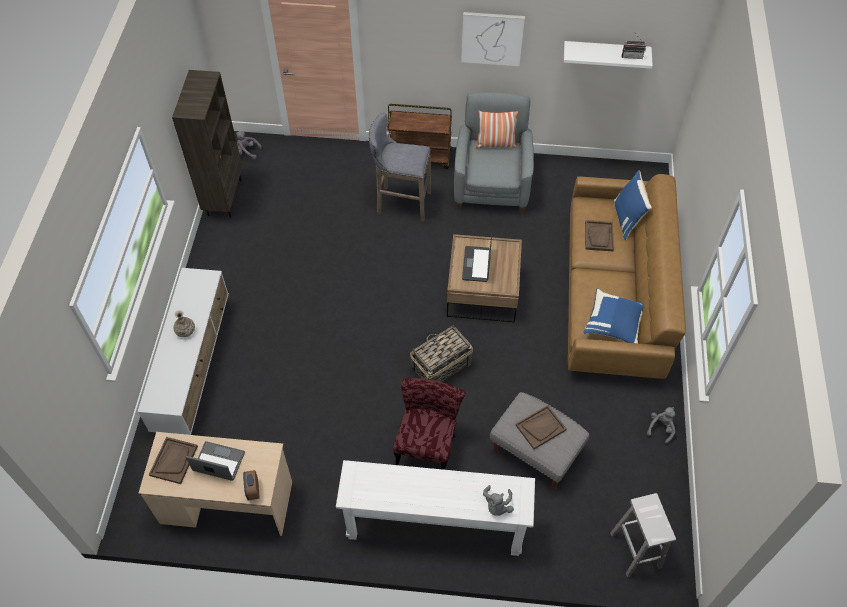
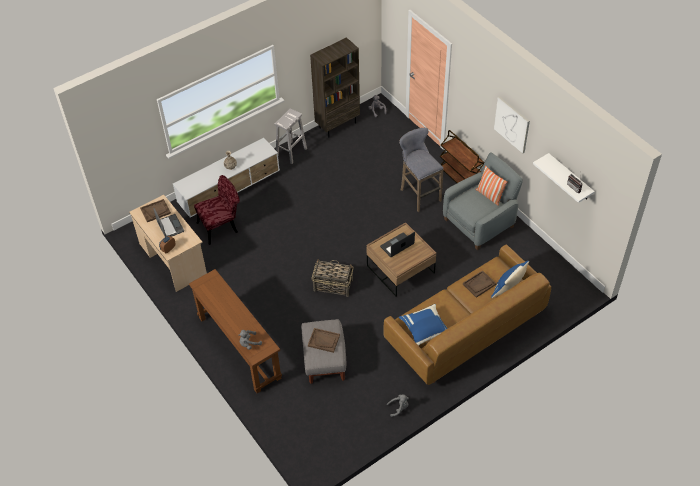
camera: 50 degrees right, 5 degrees down
white console table [336,460,535,556] -> brown console table [189,269,282,393]
red chair [393,378,466,470] -> red chair moved to [194,175,240,245]
white stool [610,493,676,577] -> white stool moved to [274,108,307,164]

